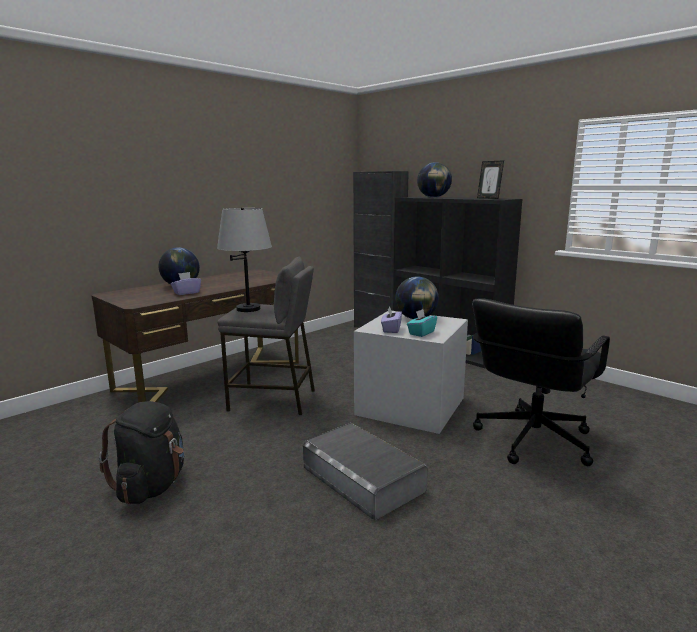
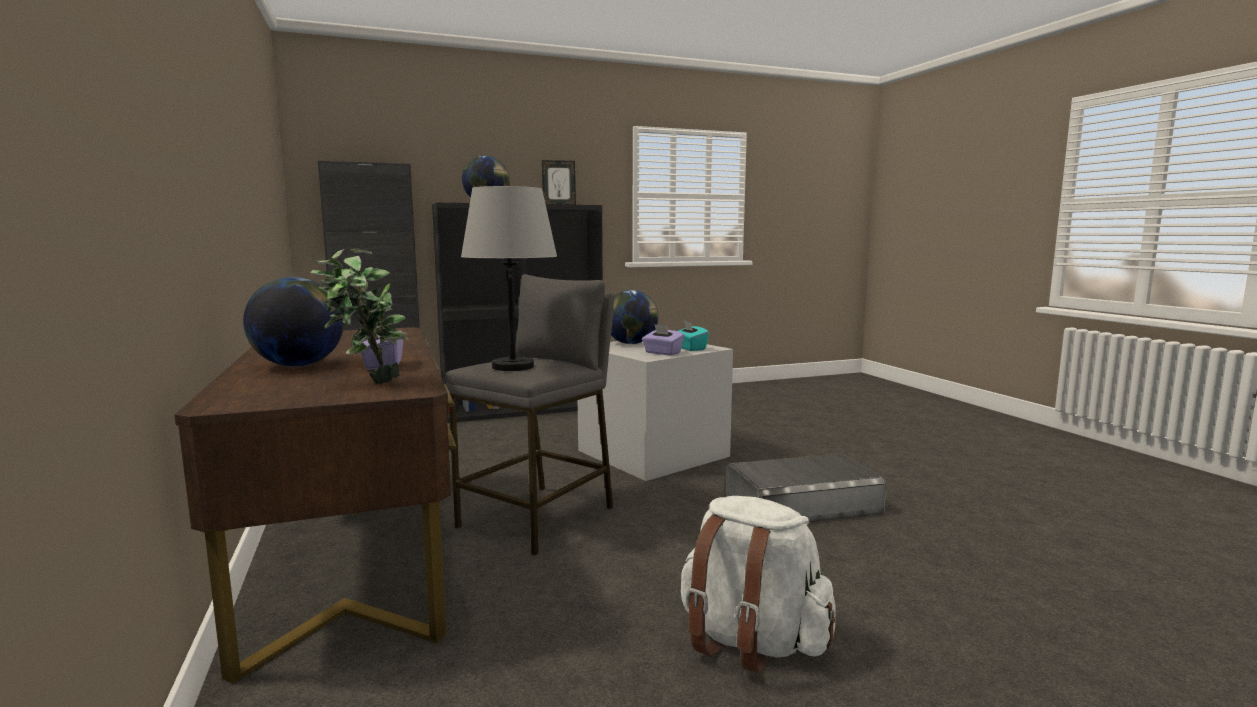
camera: 65 degrees left, 5 degrees down
black backpack [99,401,185,504] -> white backpack [681,496,836,673]
black office chair [472,298,610,466] -> none
none -> potted plant [310,249,408,384]

